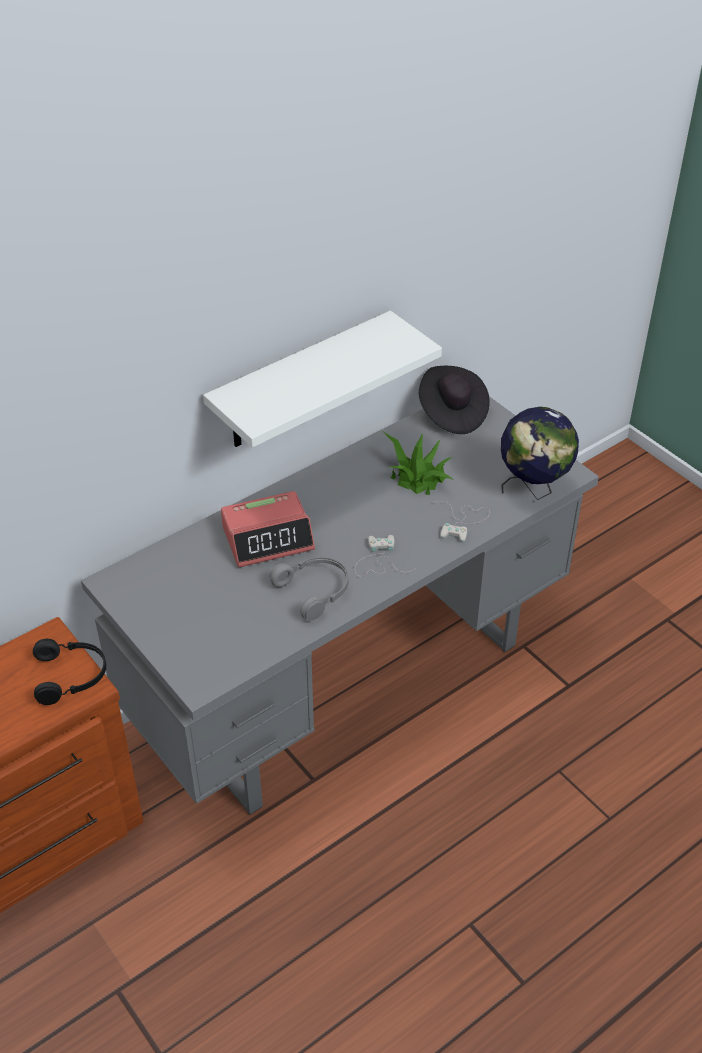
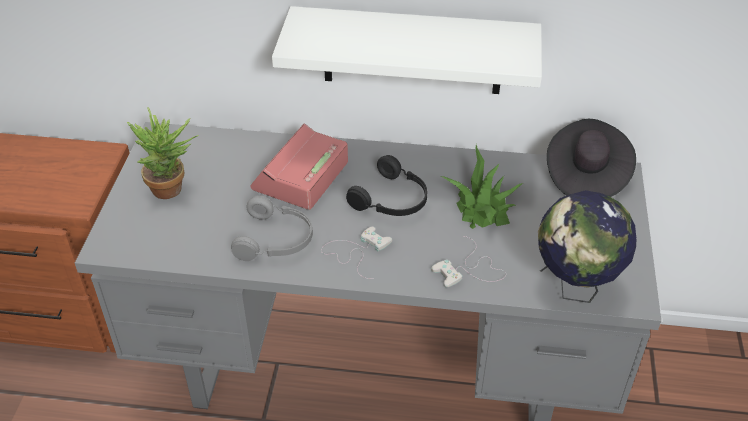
camera: 45 degrees right, 0 degrees up
black headphones [33,639,106,705] -> black headphones moved to [346,155,427,216]
alarm clock [221,491,315,567] -> alarm clock turned 90 degrees clockwise [250,123,348,210]
none -> potted plant [127,107,199,199]

